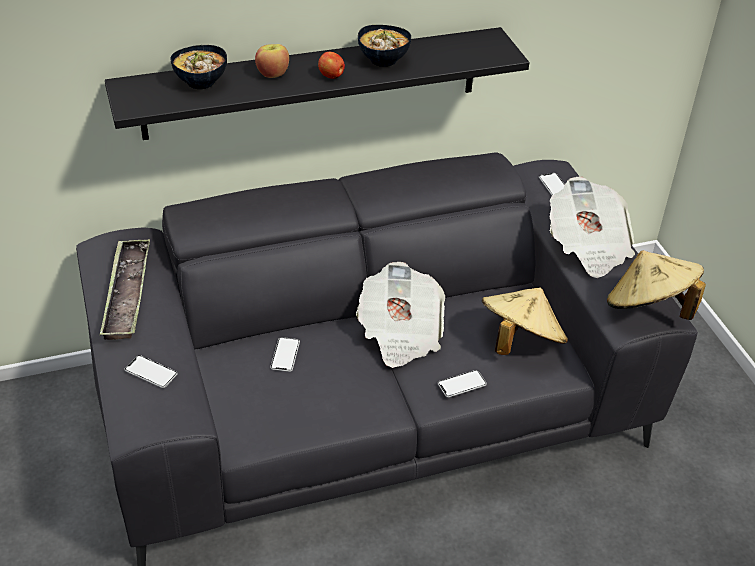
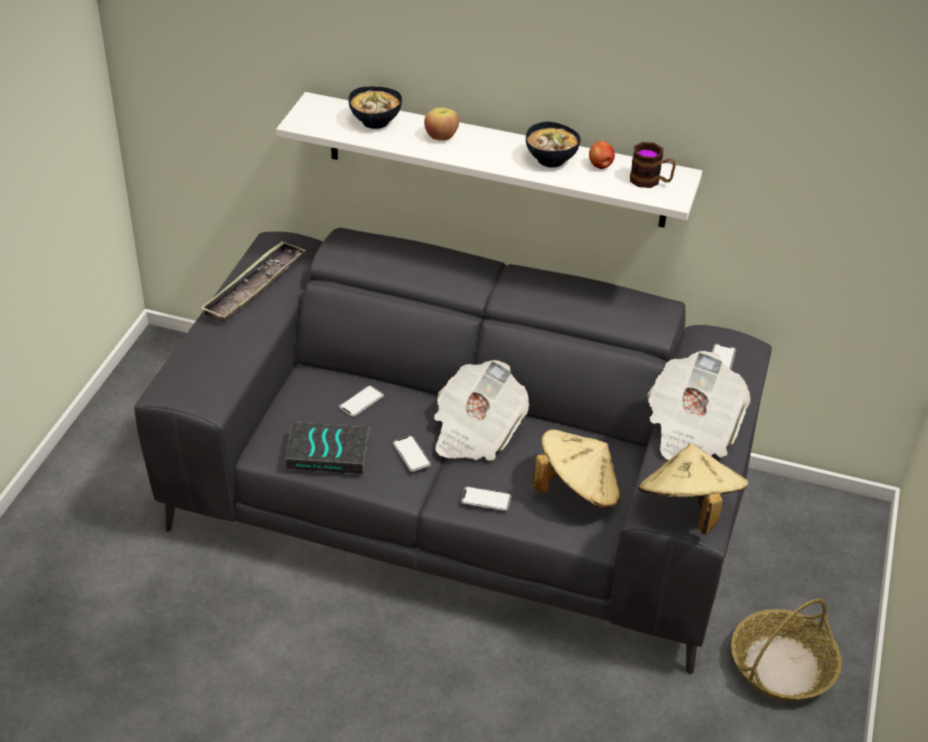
camera: 35 degrees right, 0 degrees up
black shelf [105,27,529,140] -> white shelf [276,92,702,228]
phone [124,355,178,388] -> phone moved to [393,435,431,472]
apple [318,52,345,79] -> apple moved to [589,141,615,169]
none -> book [285,422,370,474]
none -> mug [630,142,676,188]
none -> basket [731,598,842,701]

